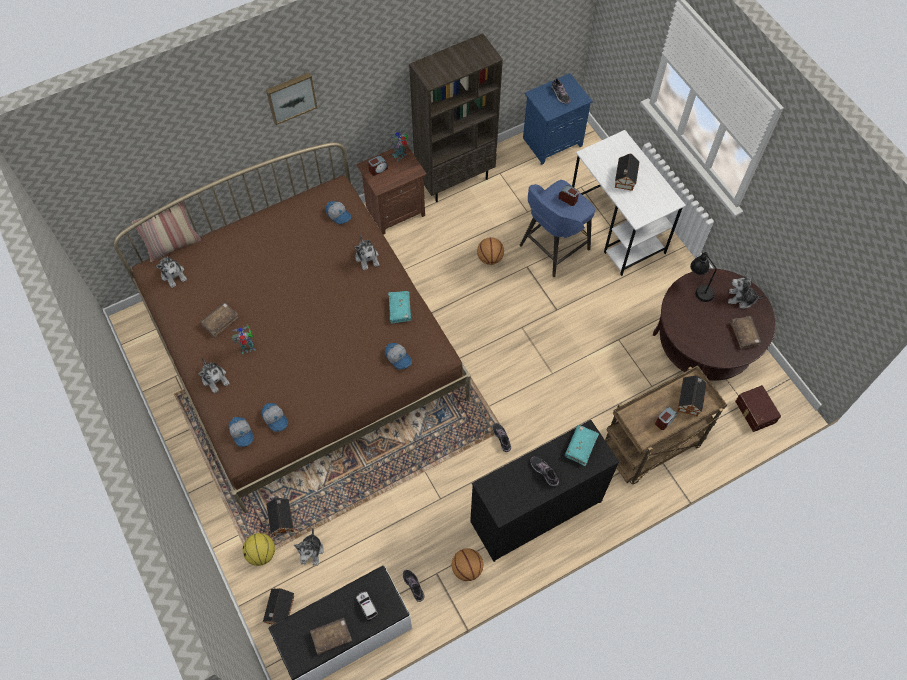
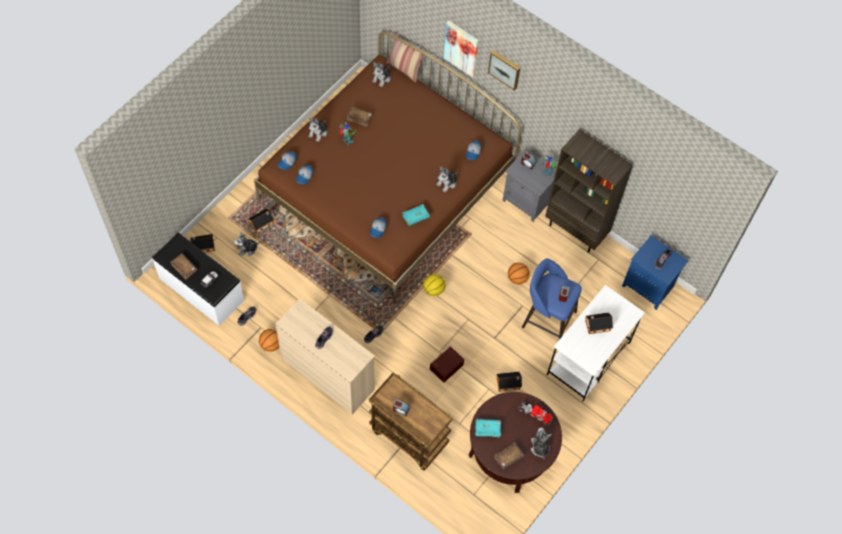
camera: 65 degrees right, 0 degrees up
basketball [243,533,275,566] -> basketball moved to [423,274,445,296]
brown nightstand [356,145,427,235] -> grey nightstand [502,149,556,222]
black dresser [470,420,619,562] -> beige dresser [275,299,375,415]
turquoise book [565,425,599,466] -> turquoise book moved to [475,419,501,437]
toy house [677,375,707,416] -> toy house moved to [497,372,522,392]
black table lamp [690,252,717,302] -> toy truck [518,401,553,425]
brown storage box [735,385,781,432] -> brown storage box moved to [430,346,464,383]
none -> picture [444,20,479,77]

